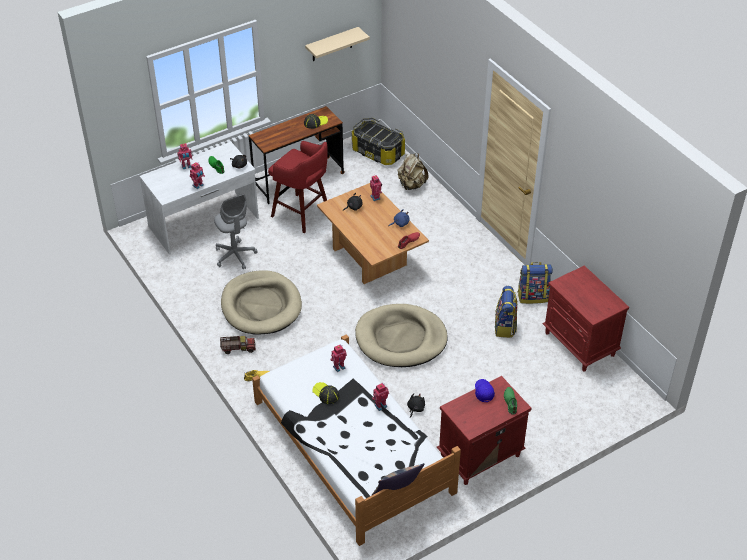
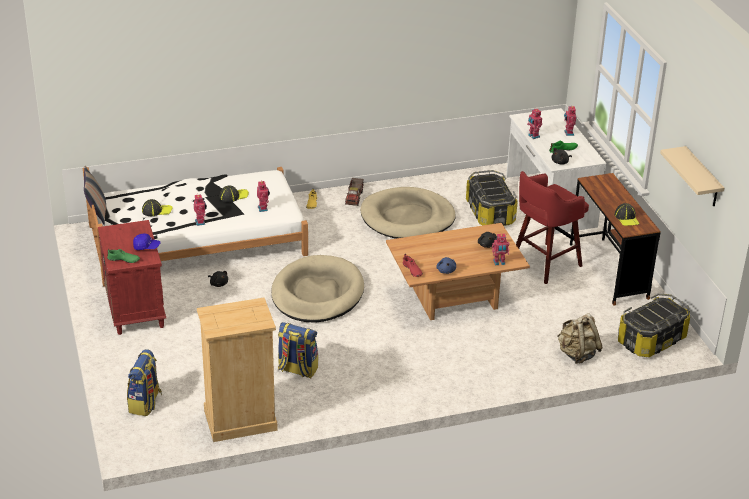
camera: 105 degrees right, 10 degrees down
grey office chair [214,194,257,269] -> storage box [466,170,518,226]
backpack [517,262,553,304] -> backpack moved to [127,349,162,416]
red nightstand [542,265,629,372] -> beige dresser [197,298,278,442]
none -> cap [142,199,173,216]

